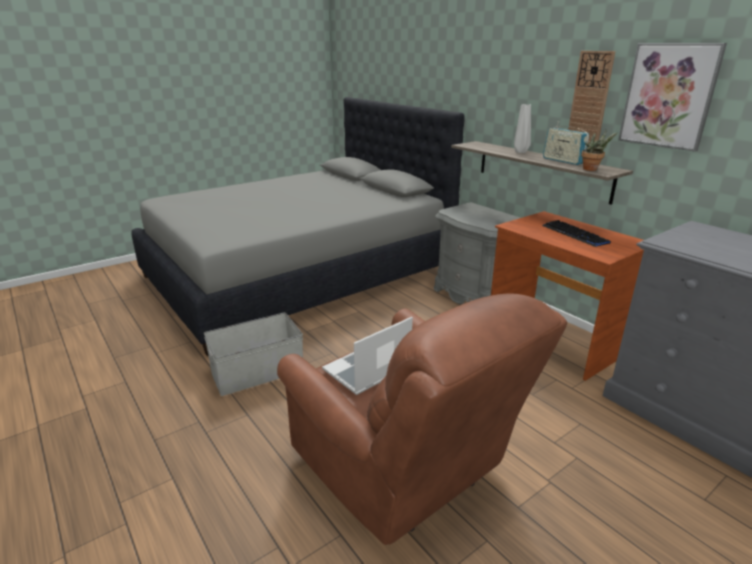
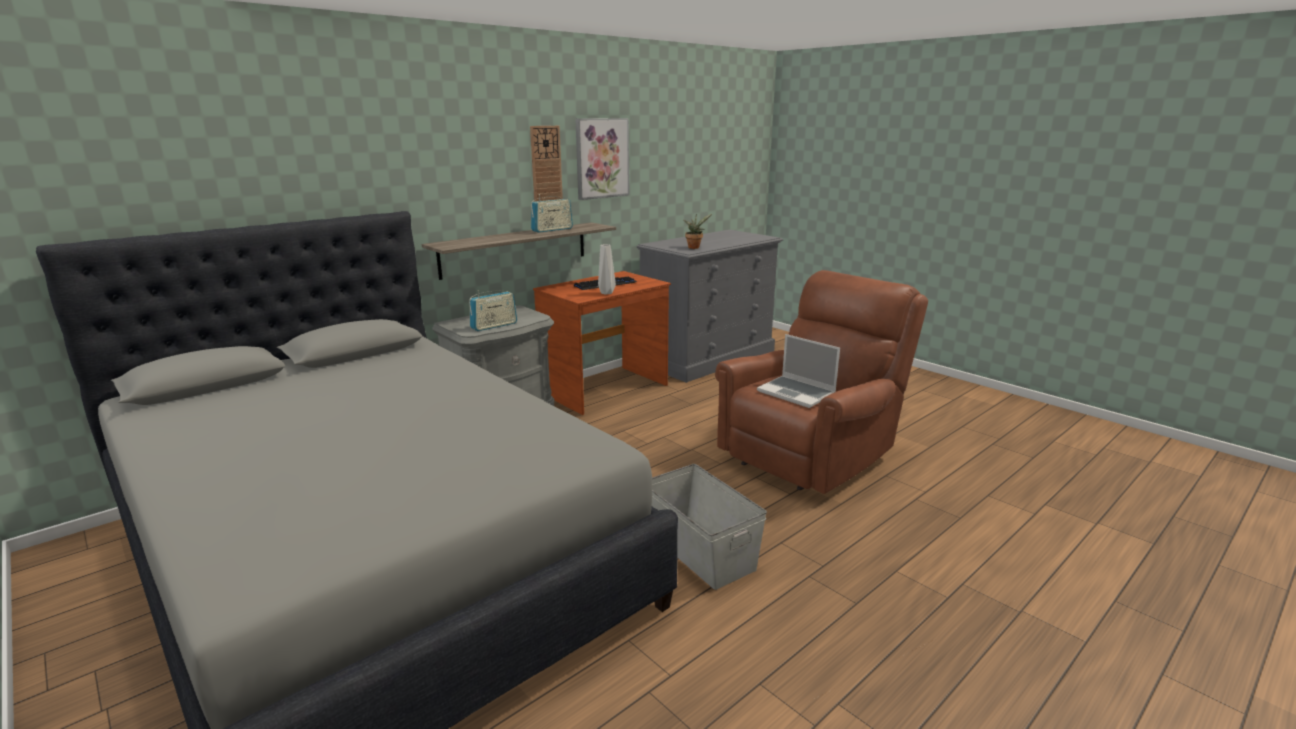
camera: 95 degrees left, 5 degrees down
grey vase [514,104,531,153] -> grey vase moved to [598,244,616,295]
potted plant [581,130,617,171] -> potted plant moved to [683,214,712,249]
none -> radio [469,290,517,331]

